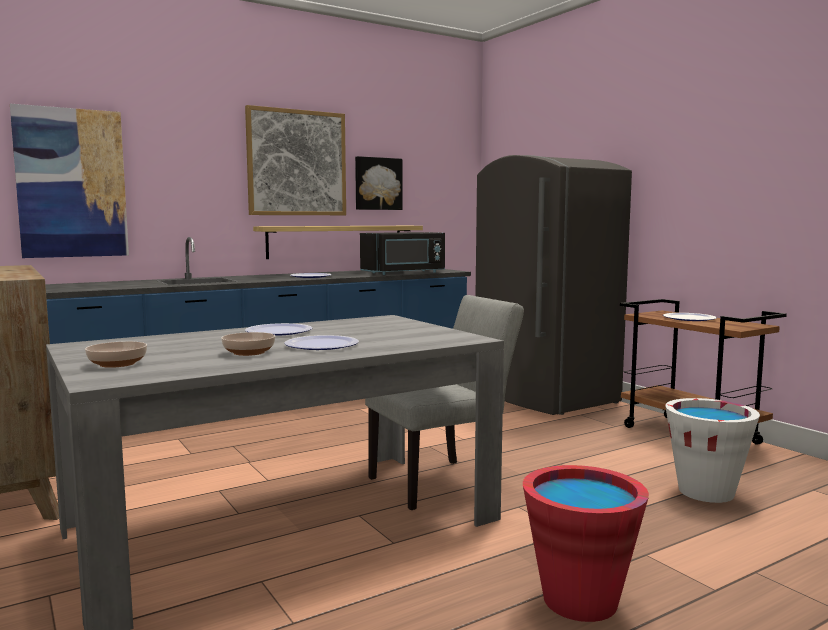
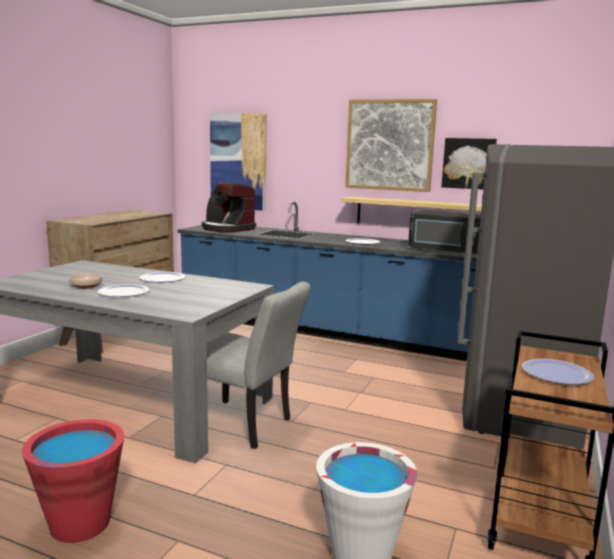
camera: 55 degrees right, 5 degrees up
bowl [85,341,147,368] -> none
none -> coffee machine [202,182,256,233]

